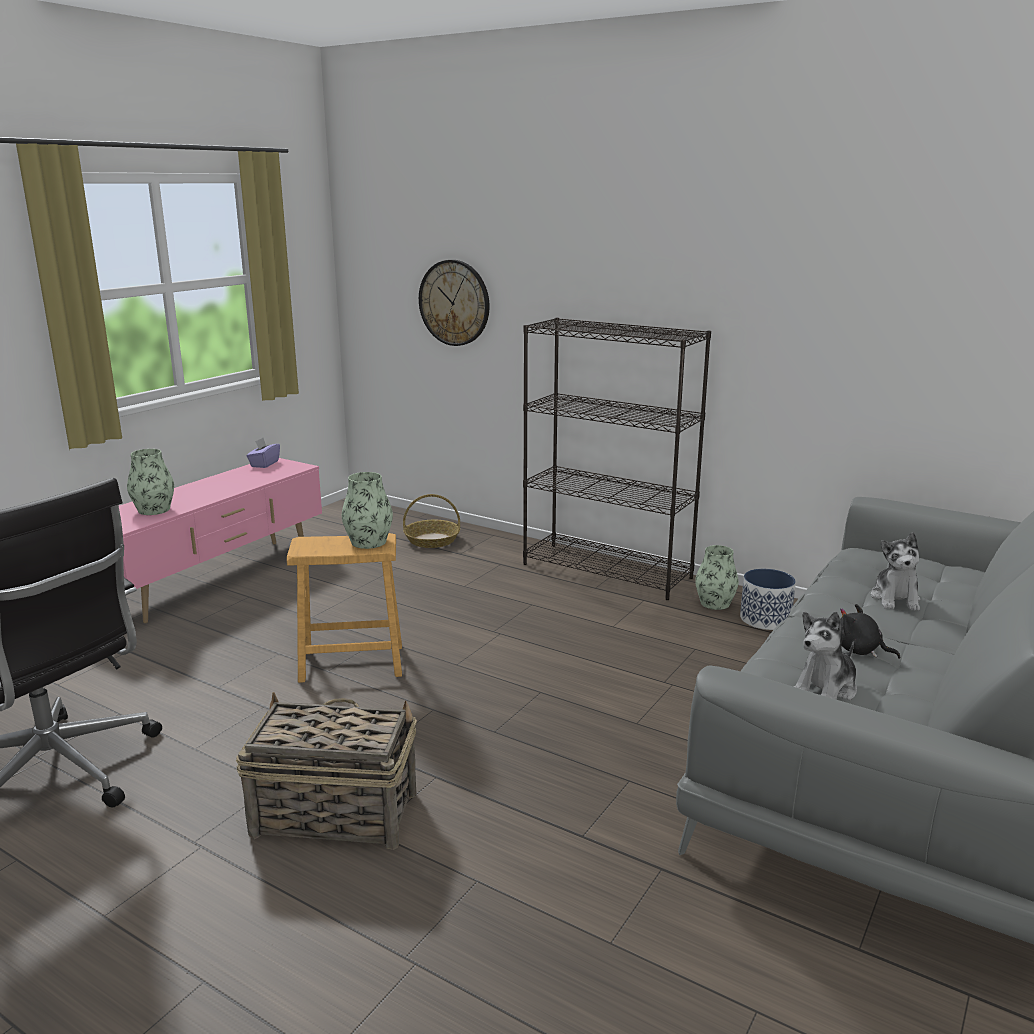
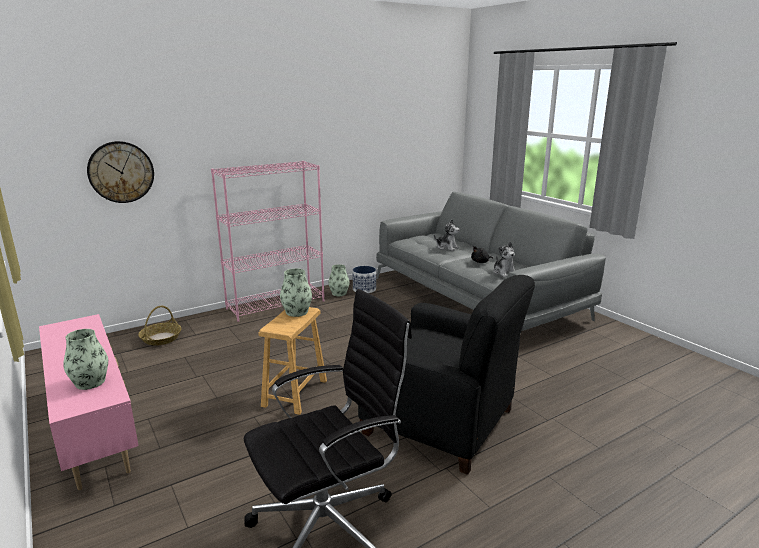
camera: 65 degrees left, 0 degrees up
basket [236,692,417,850] -> black armchair [358,275,535,475]
purple tissue box [247,438,280,468] -> none
black bookcase [523,318,711,600] -> pink bookcase [211,161,325,322]

